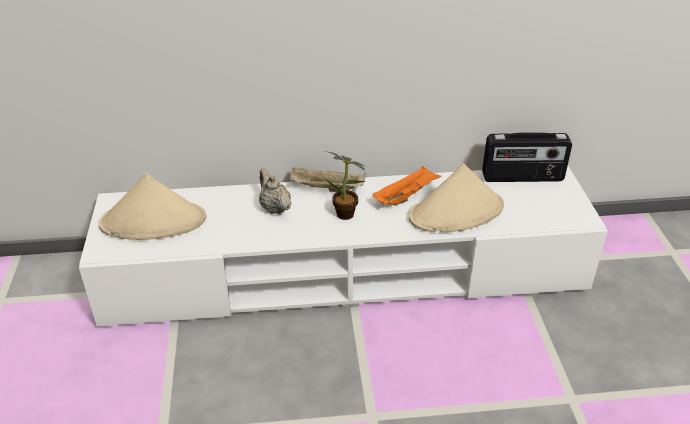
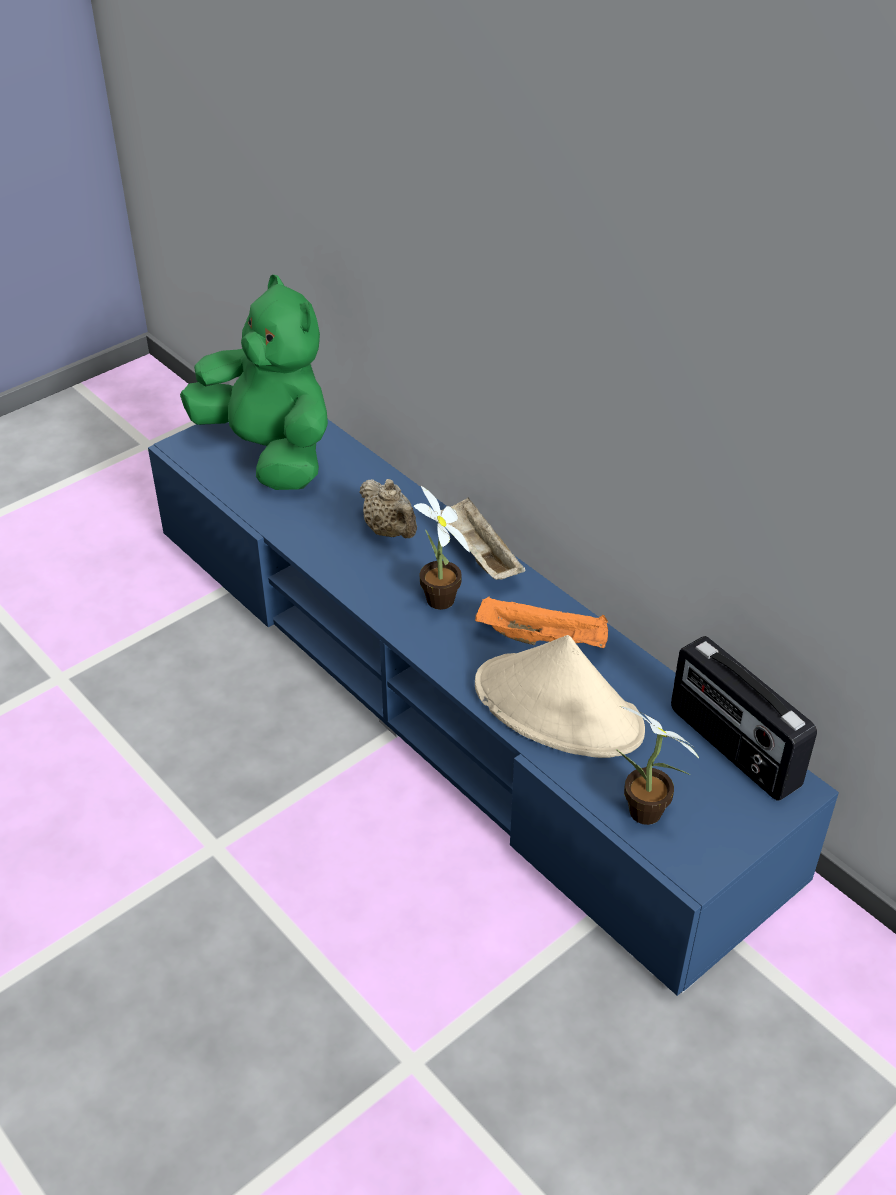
camera: 55 degrees right, 5 degrees up
white tv stand [79,166,608,327] -> blue tv stand [148,420,839,996]
beige hat [99,173,206,240] -> green plush toy [180,275,328,490]
beige teapot [259,168,291,214] -> beige teapot turned 120 degrees clockwise [359,479,417,538]
none -> potted plant [616,706,699,825]

